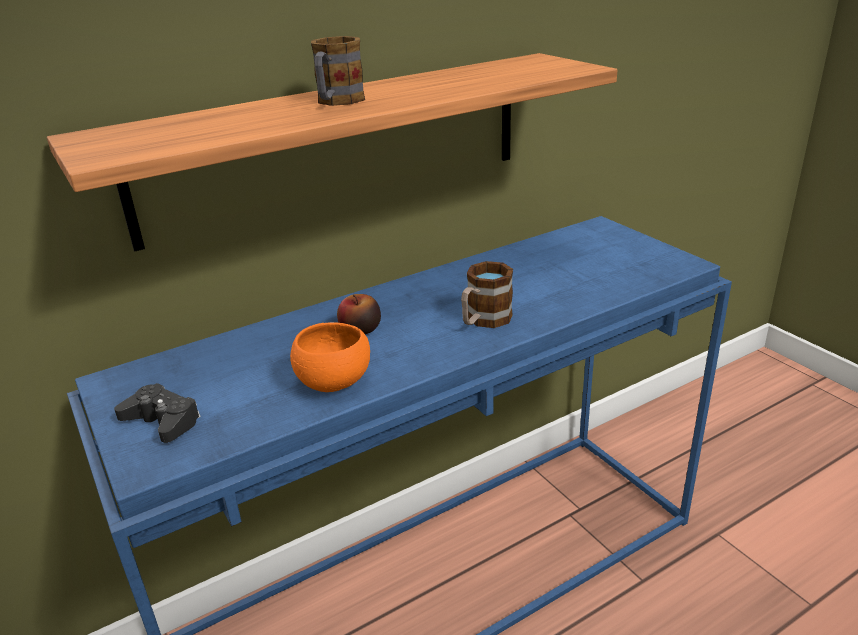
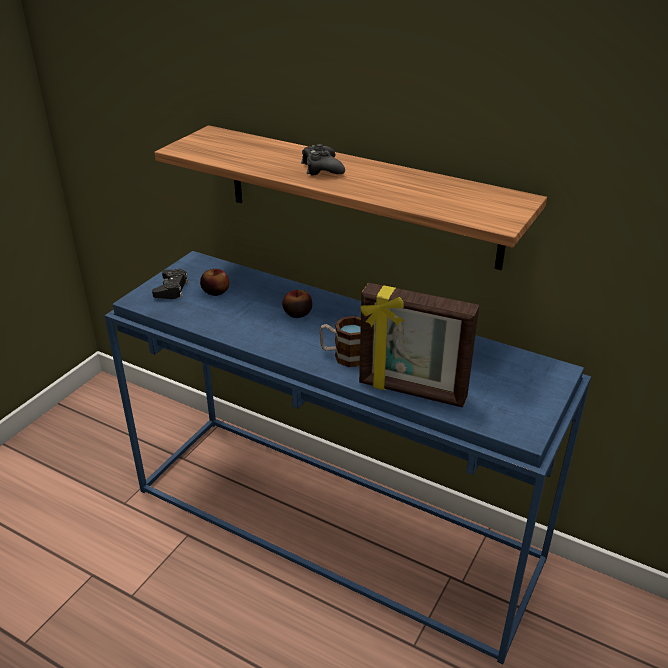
camera: 60 degrees right, 5 degrees up
orange bowl [290,322,370,392] -> none
mug [311,36,365,106] -> black game controller [301,144,345,176]
none -> apple [200,269,229,296]
none -> picture frame [359,283,479,408]

